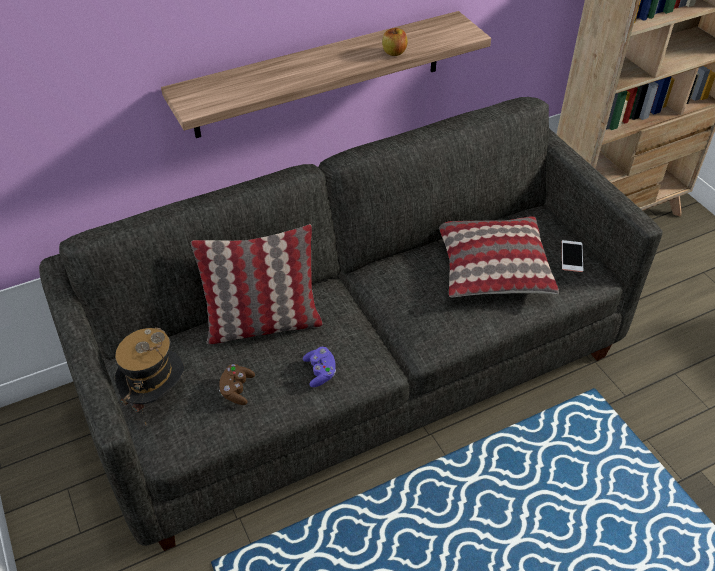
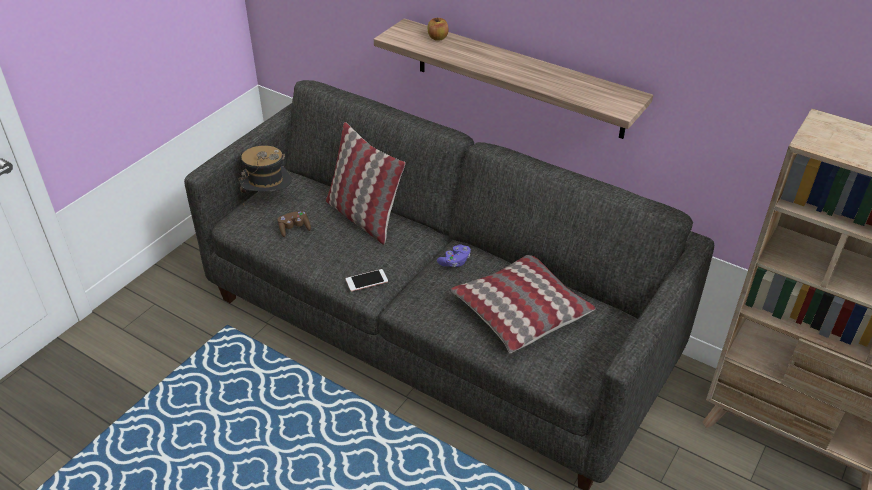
camera: 60 degrees right, 5 degrees down
purple game controller [303,347,336,387] -> purple game controller moved to [437,244,471,267]
apple [382,28,407,56] -> apple moved to [428,17,448,41]
phone [562,240,583,272] -> phone moved to [346,269,388,292]

